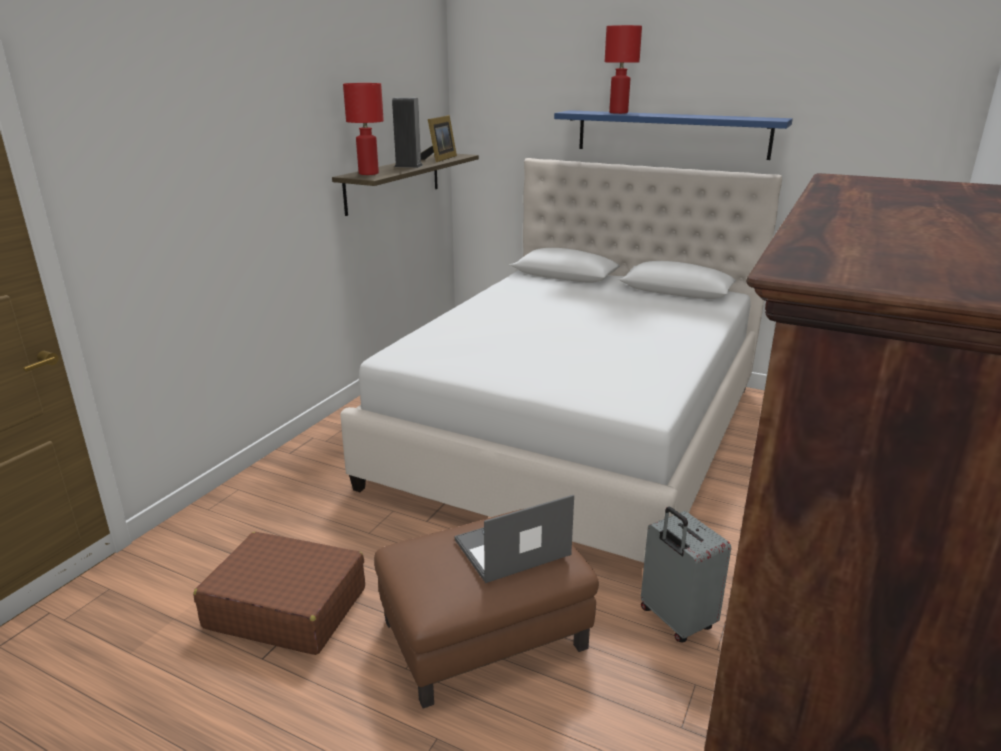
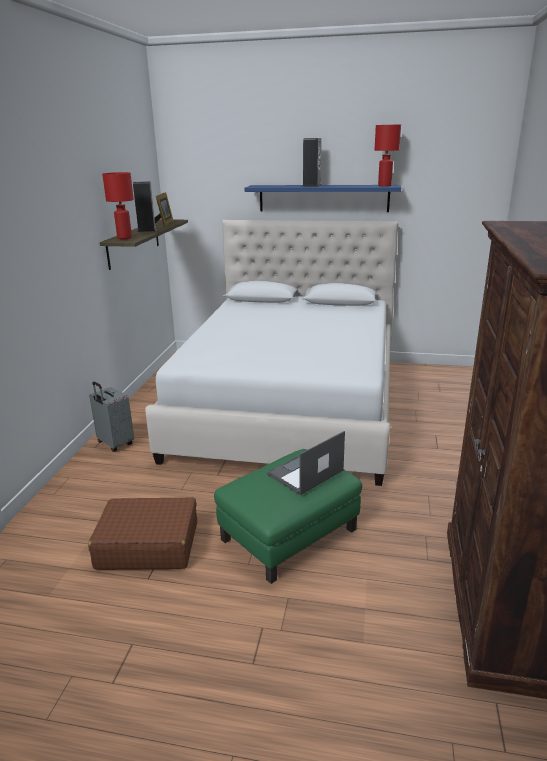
camera: 15 degrees left, 0 degrees up
brown ottoman [374,508,599,709] -> green ottoman [214,449,362,584]
red table lamp [605,25,642,114] -> red table lamp moved to [375,125,401,187]
grey suitcase [641,507,731,642] -> grey suitcase moved to [89,382,134,452]
none -> speaker [302,138,322,187]

